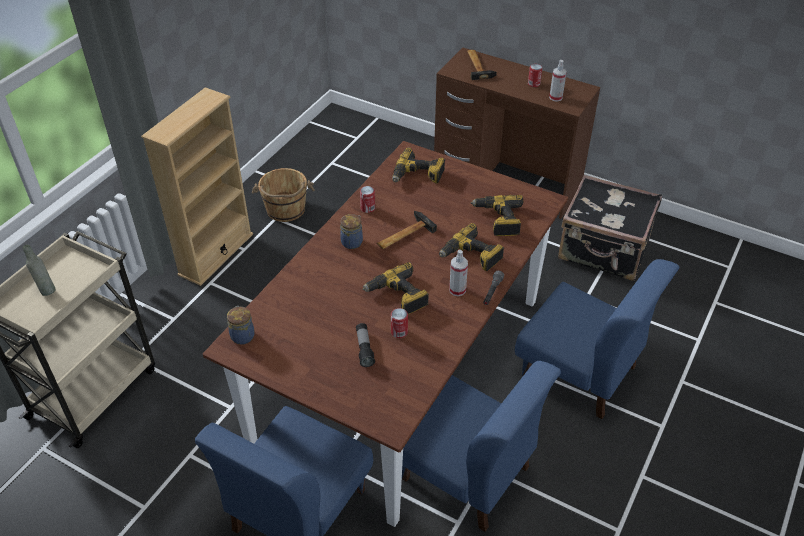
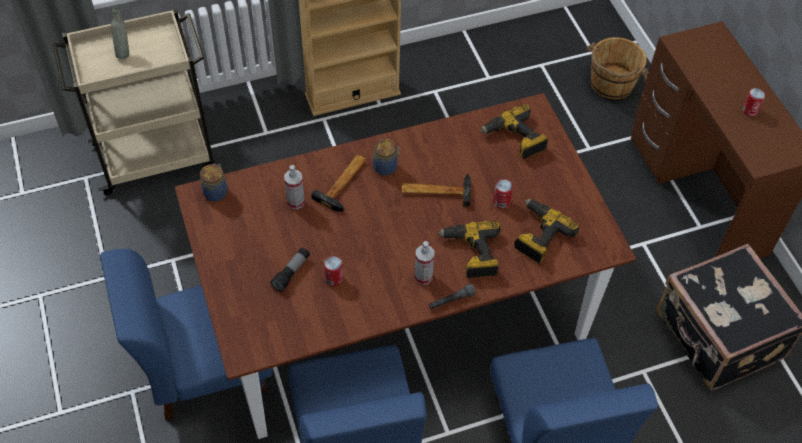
camera: 40 degrees right, 10 degrees up
brown bucket [252,168,315,222] -> brown bucket moved to [587,37,649,99]
can [360,186,375,213] -> can moved to [493,179,513,209]
power drill [362,262,429,314] -> none
hammer [467,50,497,80] -> hammer moved to [311,155,367,212]
spray bottle [549,60,567,101] -> spray bottle moved to [284,165,305,209]

